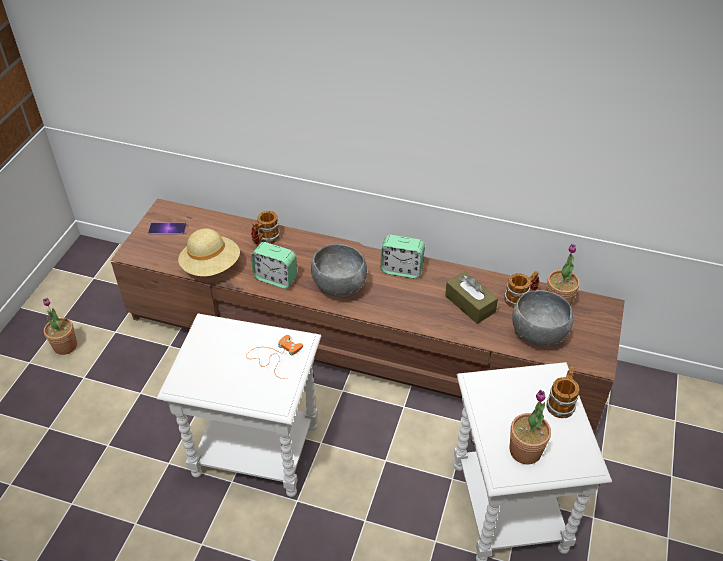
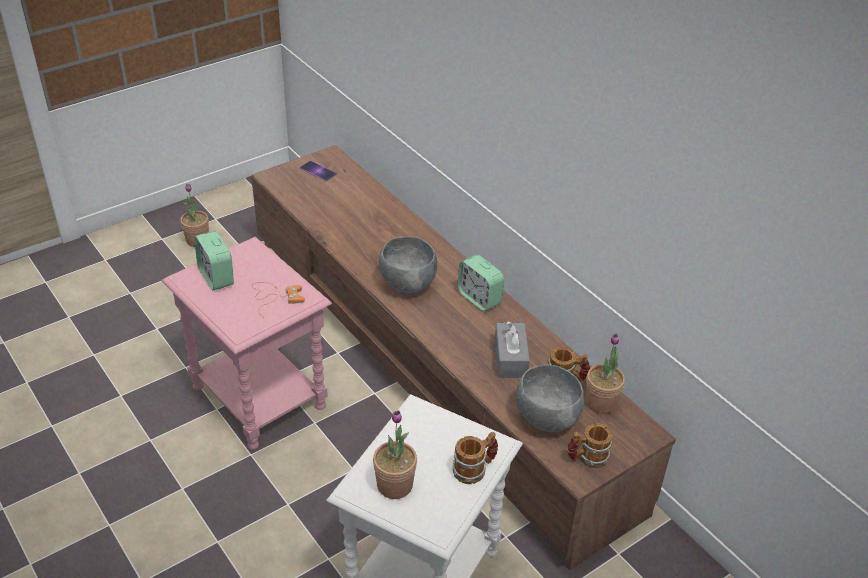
camera: 35 degrees right, 5 degrees down
white side table [157,314,321,497] -> pink side table [162,237,332,450]
beige hat [178,228,240,276] -> none
mug [251,210,281,245] -> mug moved to [567,423,613,468]
alarm clock [251,242,297,289] -> alarm clock moved to [194,231,234,290]
brown tissue box [445,271,498,324] -> grey tissue box [495,321,530,378]

